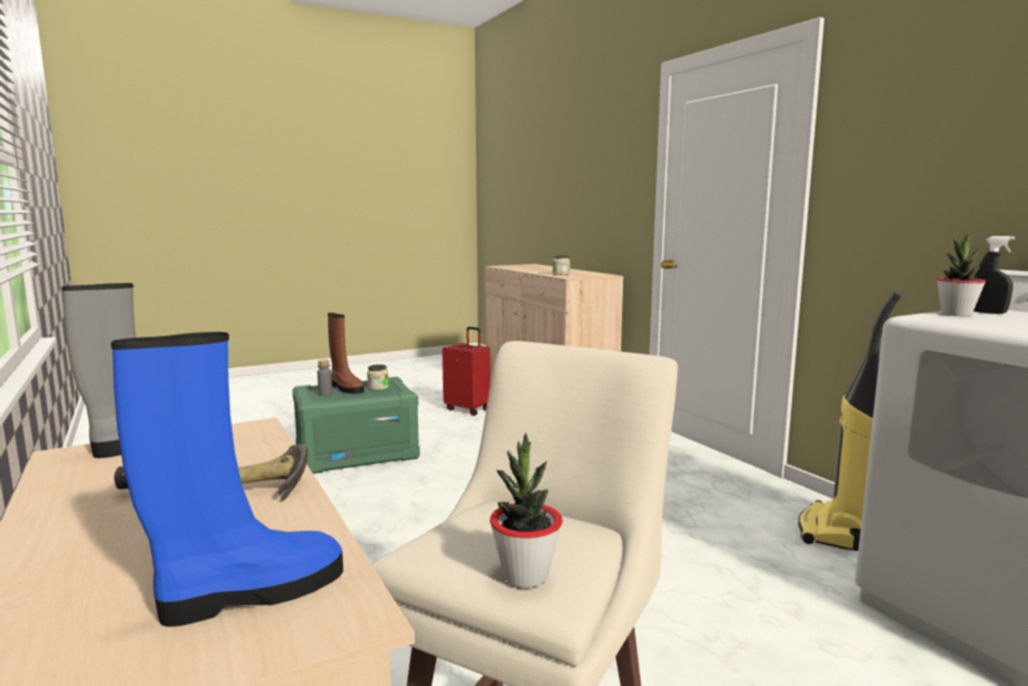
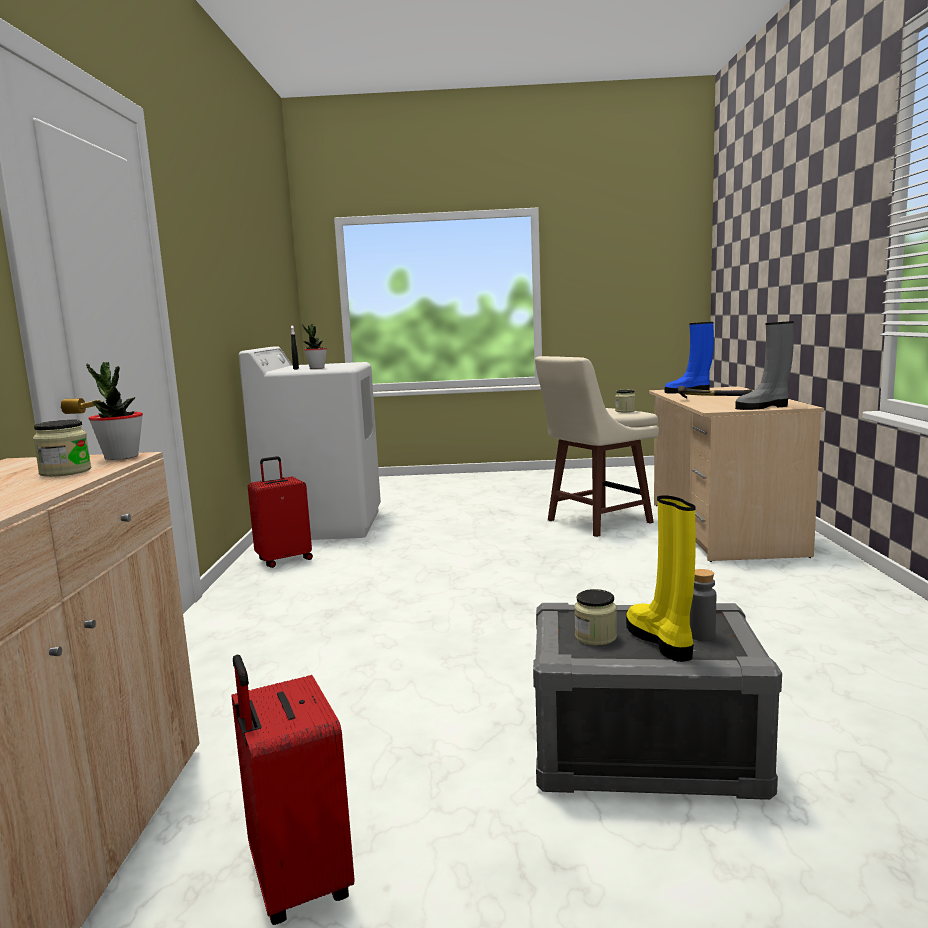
camera: 150 degrees left, 0 degrees up
green storage box [292,377,420,474] -> grey storage box [533,603,782,800]
brown boot [328,313,364,394] -> yellow boot [626,495,696,662]
potted plant [490,432,563,587] -> potted plant moved to [86,362,143,460]
vacuum cleaner [798,292,901,551] -> red suitcase [248,456,313,568]
none -> jar [615,390,635,412]

